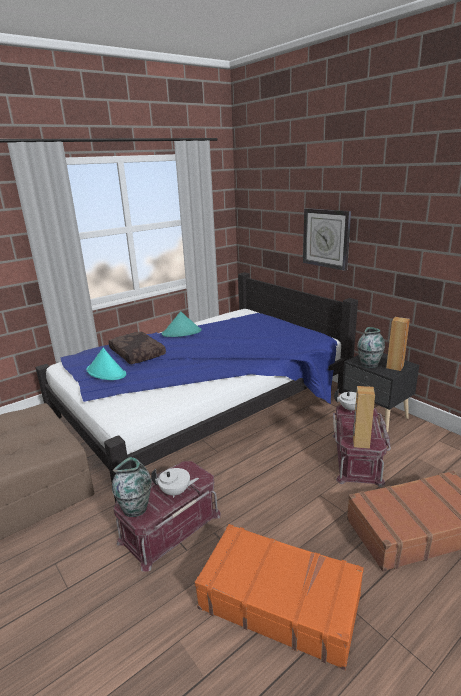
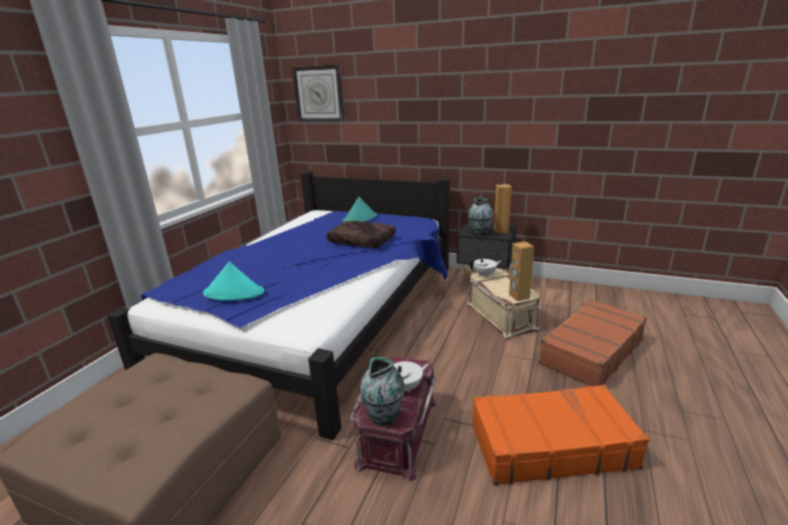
camera: 30 degrees left, 0 degrees up
brown pillow [108,332,166,364] -> brown pillow moved to [327,221,396,248]
turquoise hat [162,311,201,337] -> turquoise hat moved to [343,197,377,222]
wall clock [303,208,351,271] -> wall clock moved to [292,65,345,122]
red storage box [333,405,391,487] -> beige storage box [467,269,541,340]

